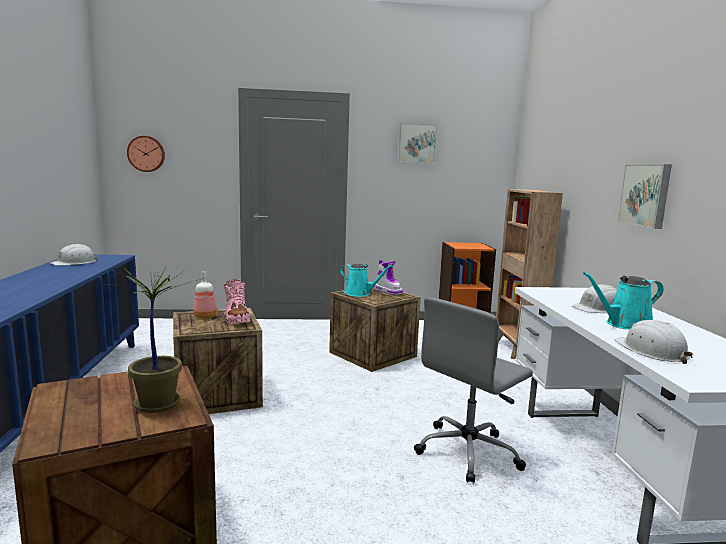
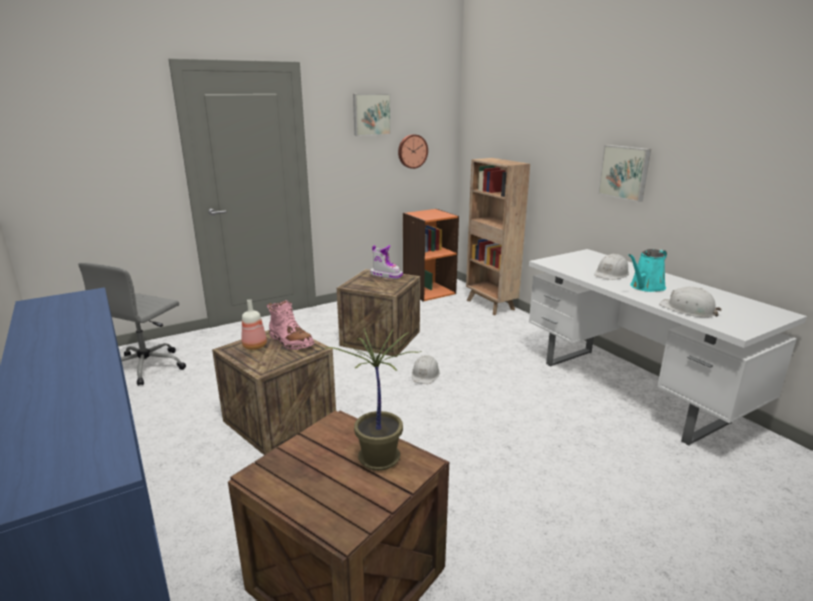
camera: 25 degrees left, 10 degrees up
white hard hat [50,244,97,265] -> white hard hat moved to [412,355,440,384]
wall clock [127,136,165,172] -> wall clock moved to [398,134,428,169]
turquoise watering can [340,264,393,297] -> none
grey office chair [414,298,533,484] -> grey office chair moved to [78,262,186,386]

